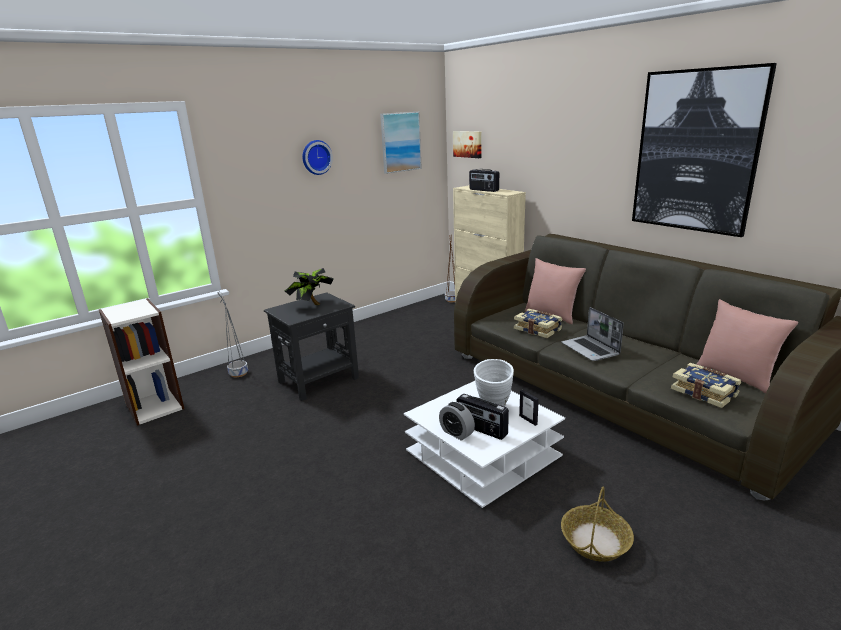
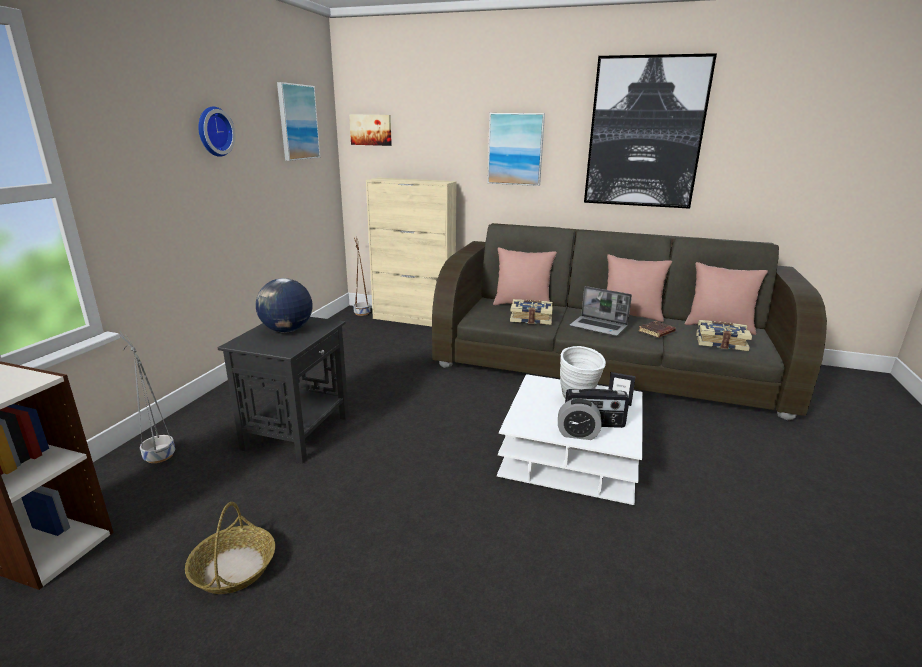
camera: 35 degrees left, 0 degrees up
potted plant [285,268,334,305] -> globe [256,278,313,333]
radio [469,169,499,192] -> none
basket [561,487,634,562] -> basket moved to [185,502,275,594]
none -> picture [487,113,545,186]
none -> pink pillow [606,254,672,322]
none -> brown book [638,321,676,338]

